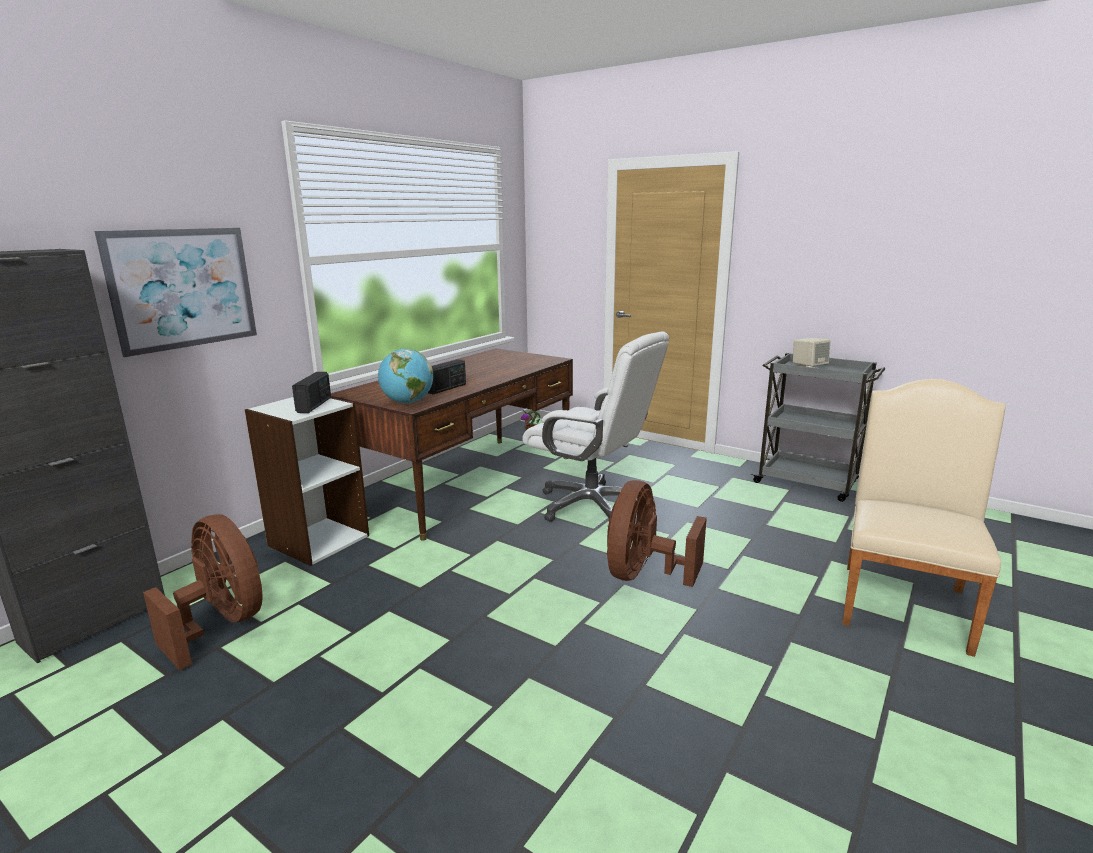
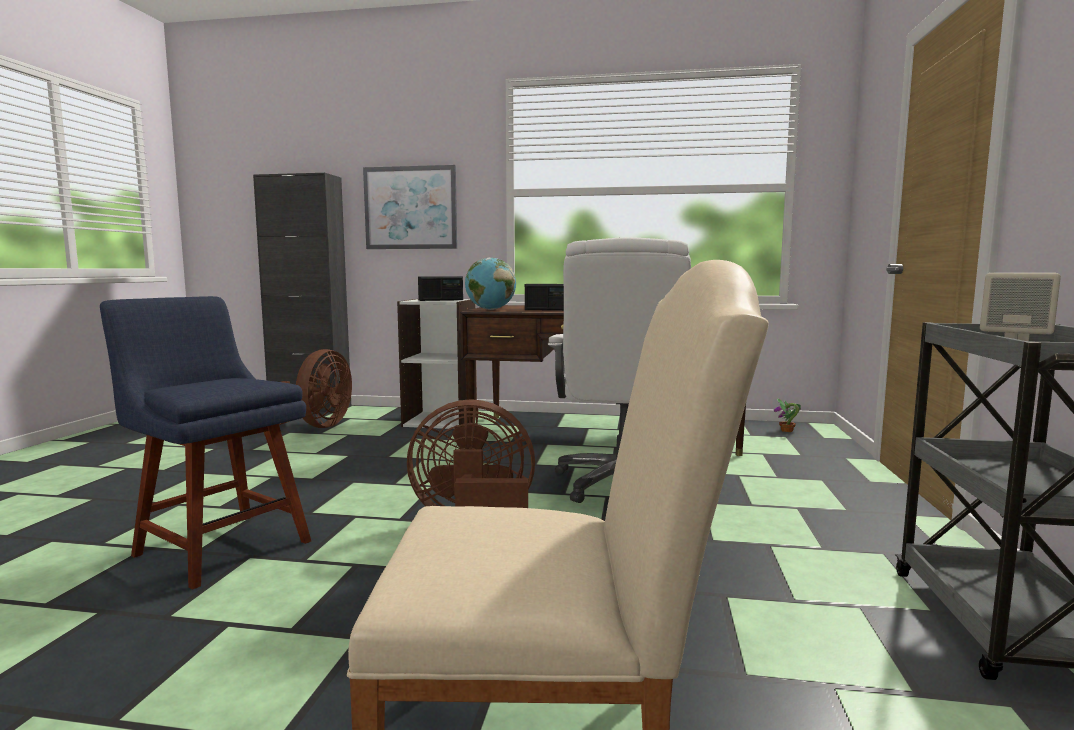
camera: 65 degrees right, 10 degrees down
none -> blue chair [100,296,311,590]

